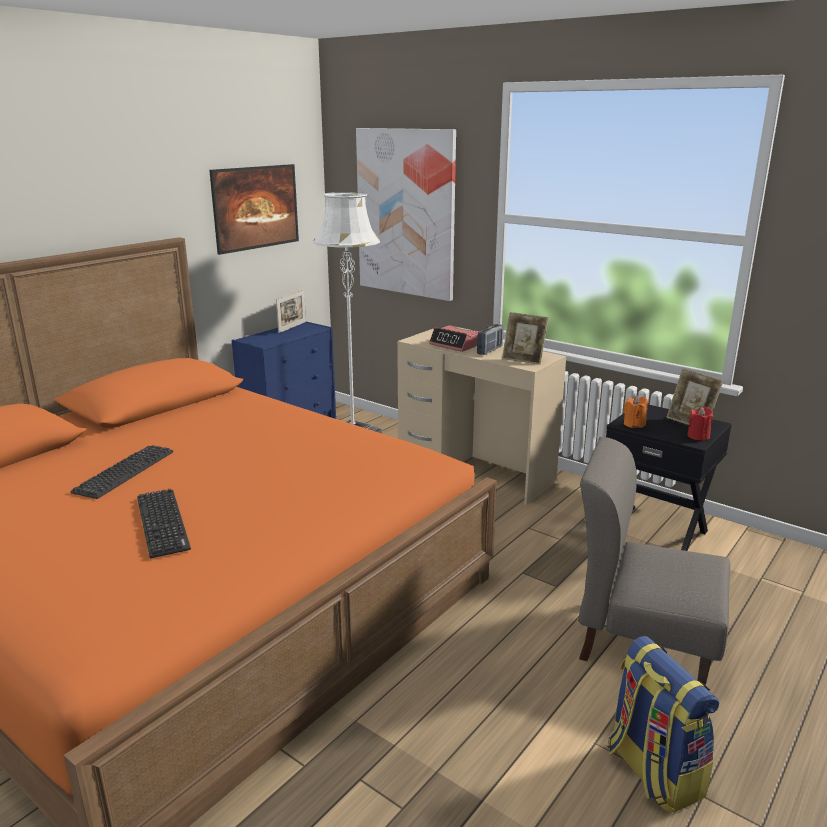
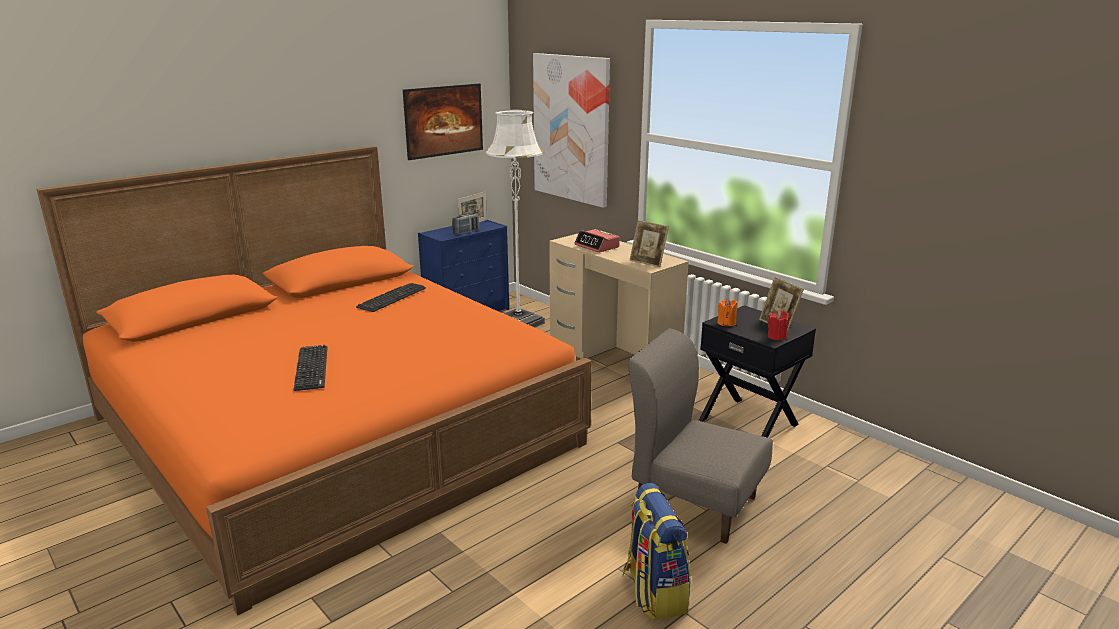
camera: 10 degrees right, 0 degrees up
keyboard [70,445,173,499] -> keyboard moved to [356,283,426,312]
radio [477,324,503,355] -> radio moved to [452,213,479,235]

